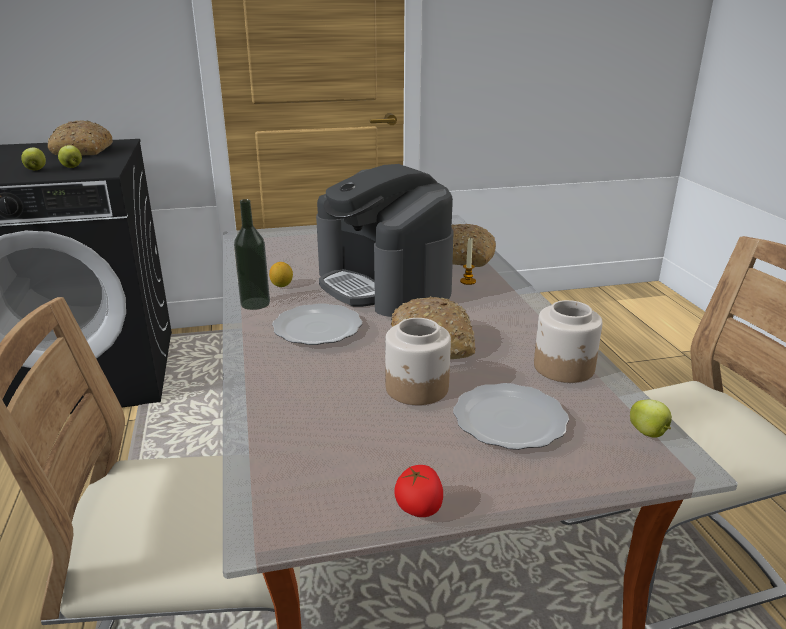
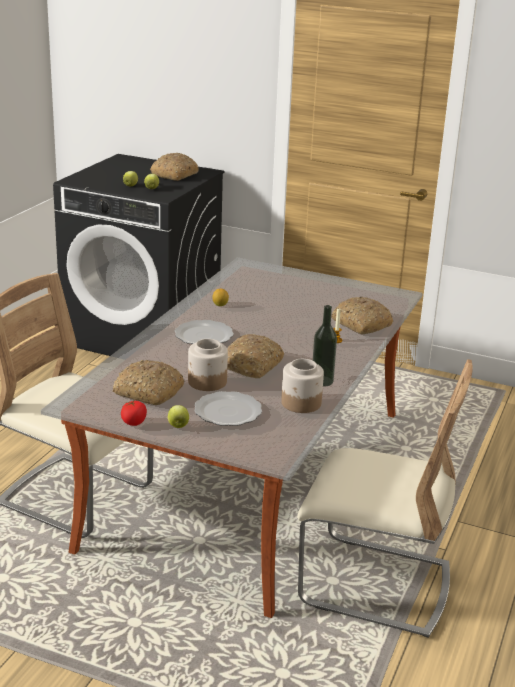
camera: 35 degrees right, 0 degrees up
bottle [234,199,270,310] -> bottle moved to [312,305,337,387]
coffee machine [316,164,454,317] -> none
apple [630,400,672,437] -> apple moved to [168,405,189,428]
none -> bread [113,360,185,405]

